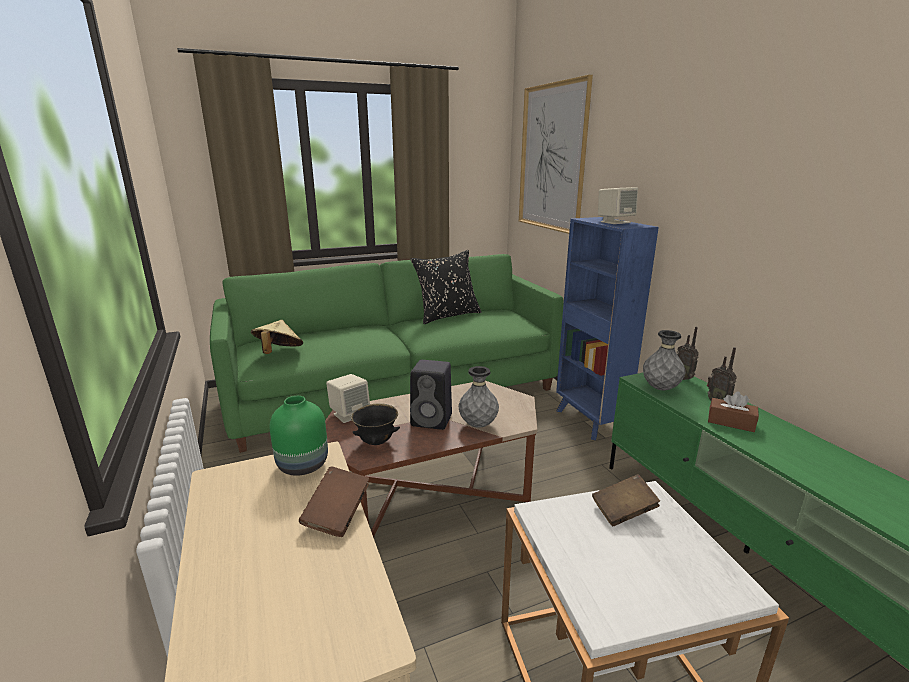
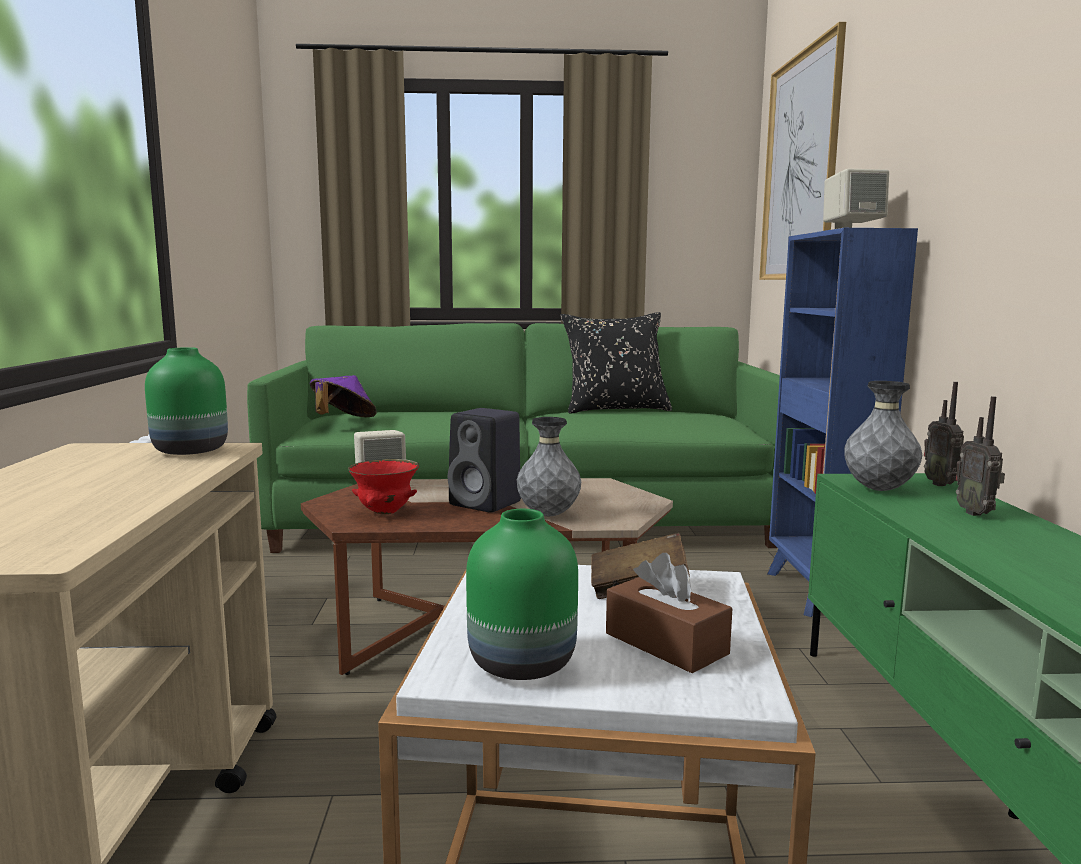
camera: 20 degrees right, 10 degrees down
beige hat [251,320,303,354] -> purple hat [310,375,377,417]
brown book [299,467,369,537] -> none
black bowl [351,403,400,445] -> red bowl [348,459,419,514]
brown tissue box [708,391,759,432] -> brown tissue box moved to [606,553,732,673]
none -> green vase [466,509,578,680]

